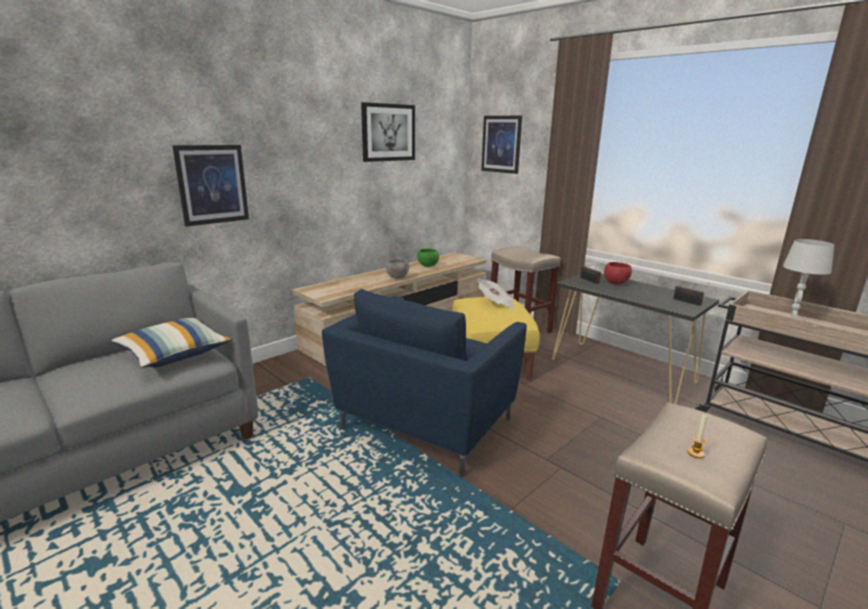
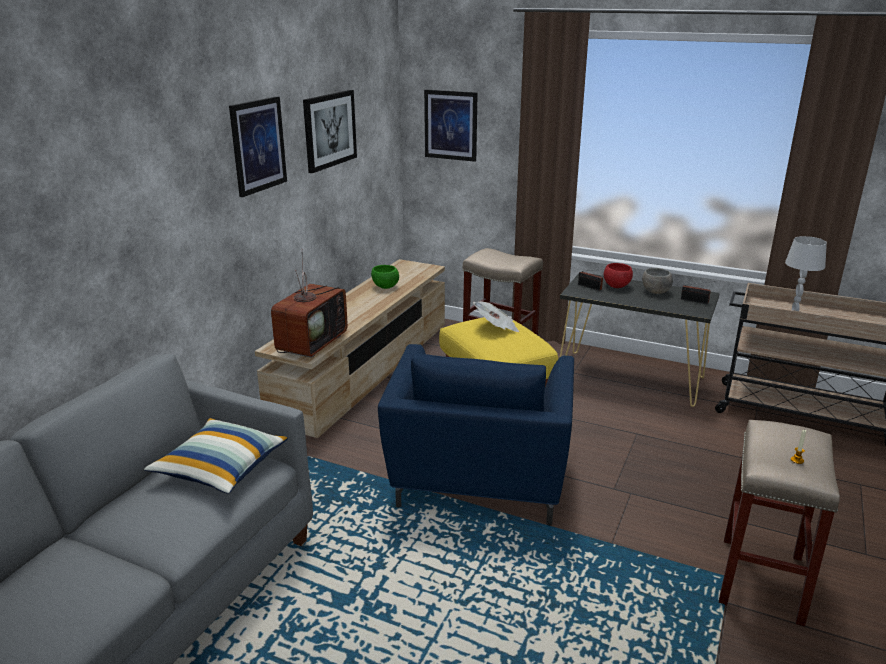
camera: 20 degrees left, 5 degrees up
picture [172,145,249,227] -> picture moved to [229,96,287,197]
grey bowl [386,259,409,279] -> grey bowl moved to [642,268,673,294]
none -> television [271,248,348,358]

